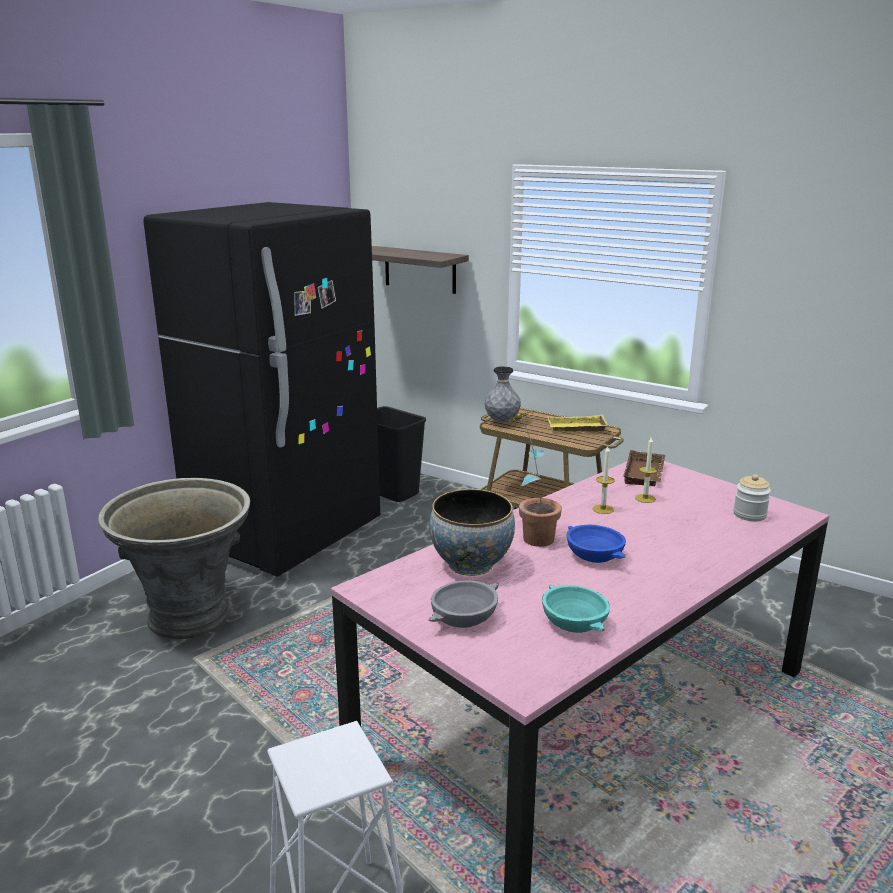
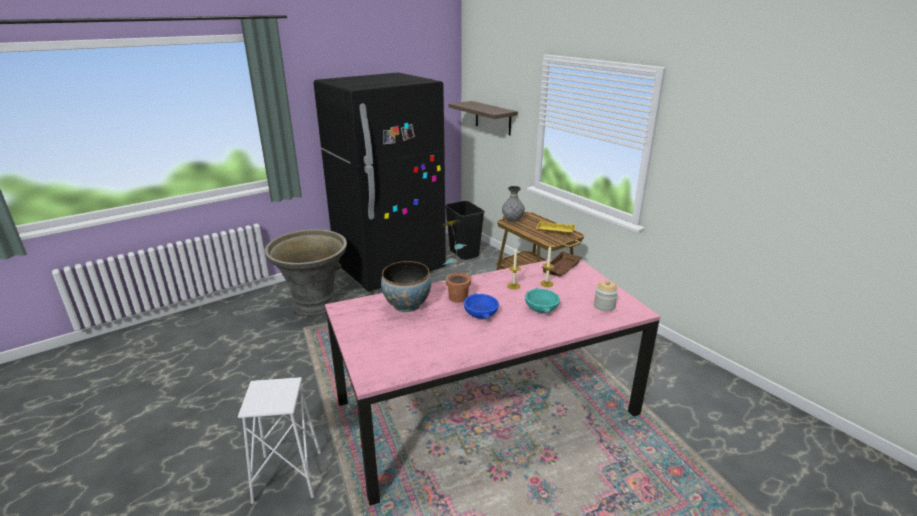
camera: 20 degrees right, 5 degrees up
grey bowl [429,581,499,628] -> none
turquoise bowl [542,585,610,633] -> turquoise bowl moved to [525,288,560,313]

